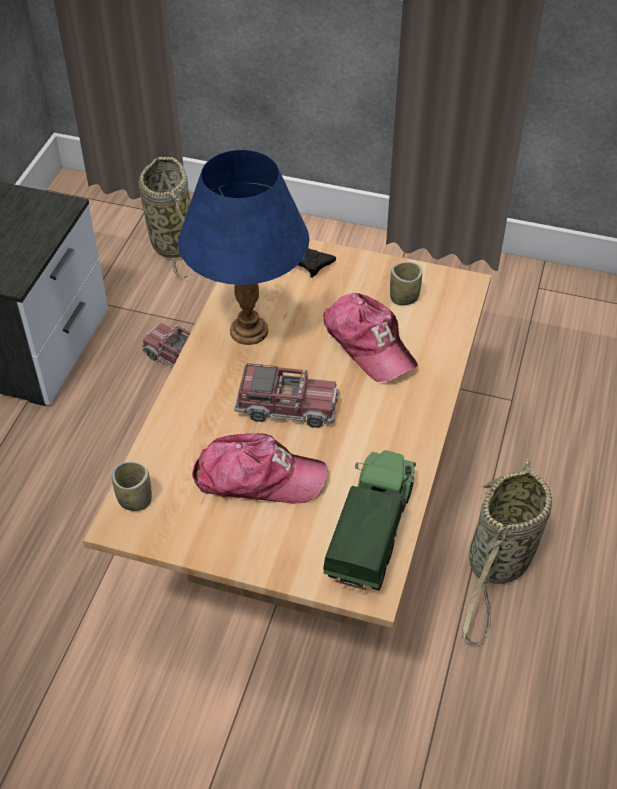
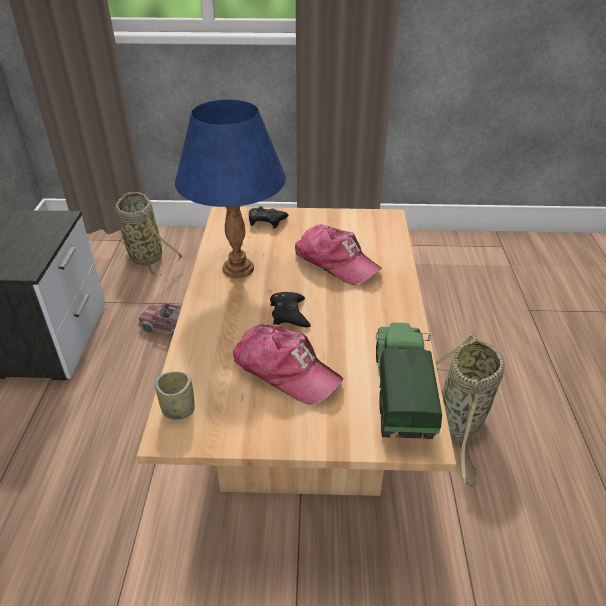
camera: 15 degrees left, 10 degrees down
cap [192,433,327,504] -> cap turned 45 degrees clockwise [233,324,343,404]
toy truck [234,363,339,428] -> black game controller [270,292,311,327]
cup [390,262,422,305] -> none

